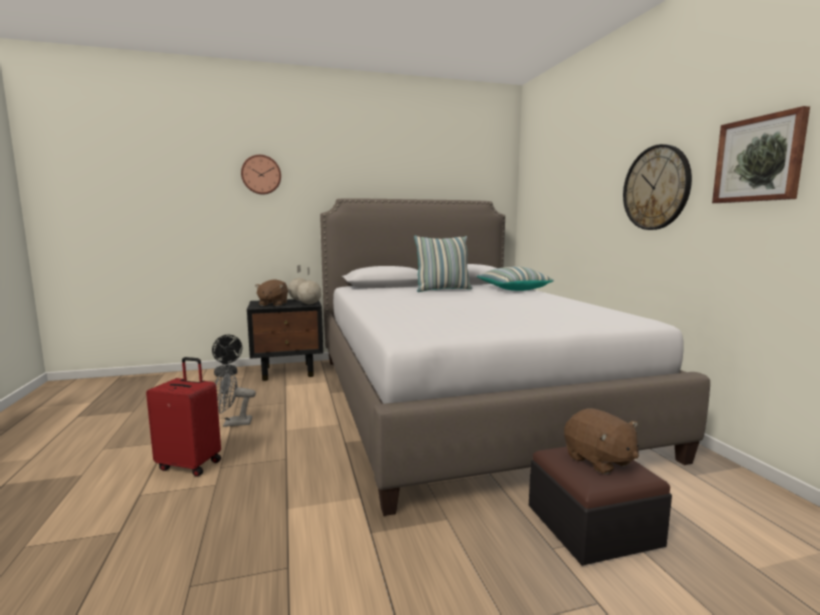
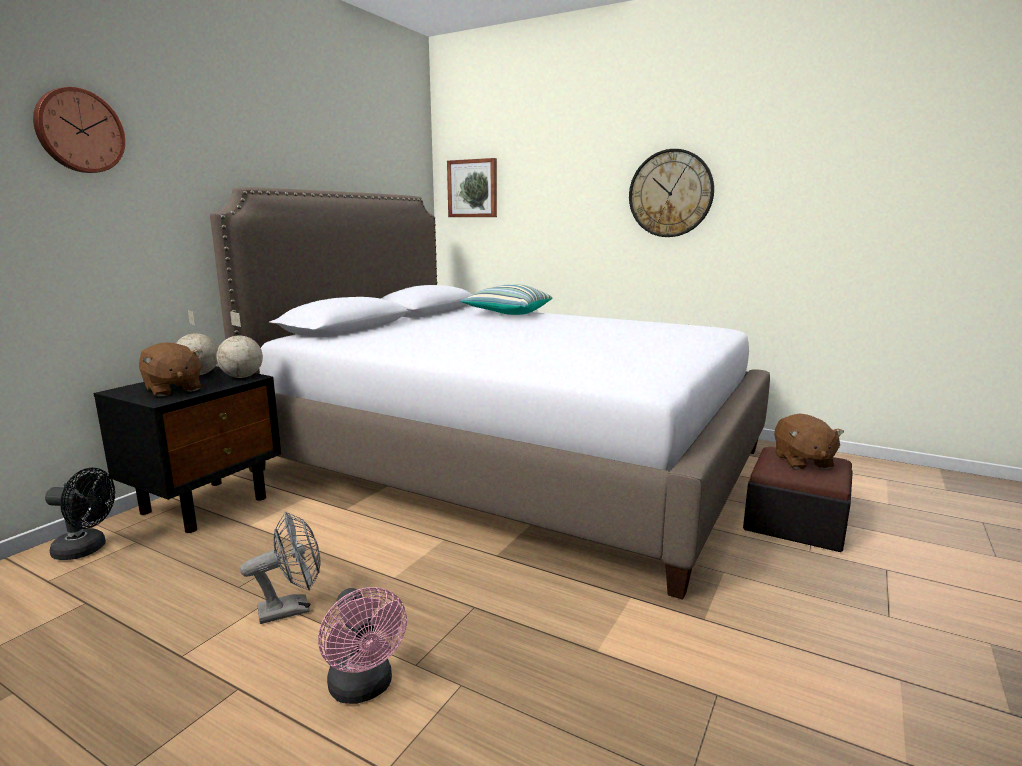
camera: 45 degrees left, 5 degrees up
red suitcase [146,357,221,477] -> pink fan [318,587,407,704]
grey fan [215,369,256,427] -> grey fan turned 150 degrees counterclockwise [240,512,320,624]
pillow [414,236,472,292] -> none
brown plush toy [564,408,639,474] -> brown plush toy turned 75 degrees clockwise [774,413,844,469]
picture [712,106,810,203] -> picture moved to [447,158,497,217]

